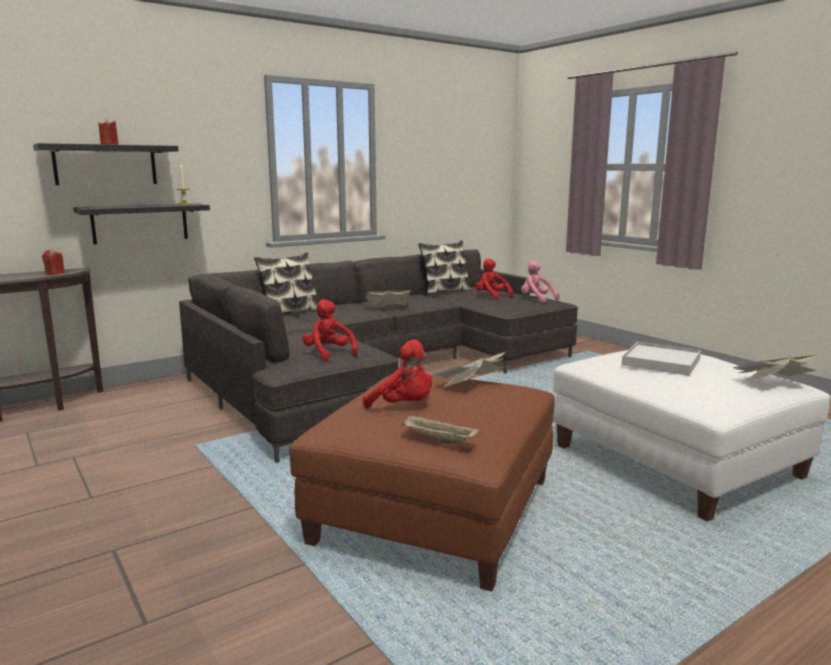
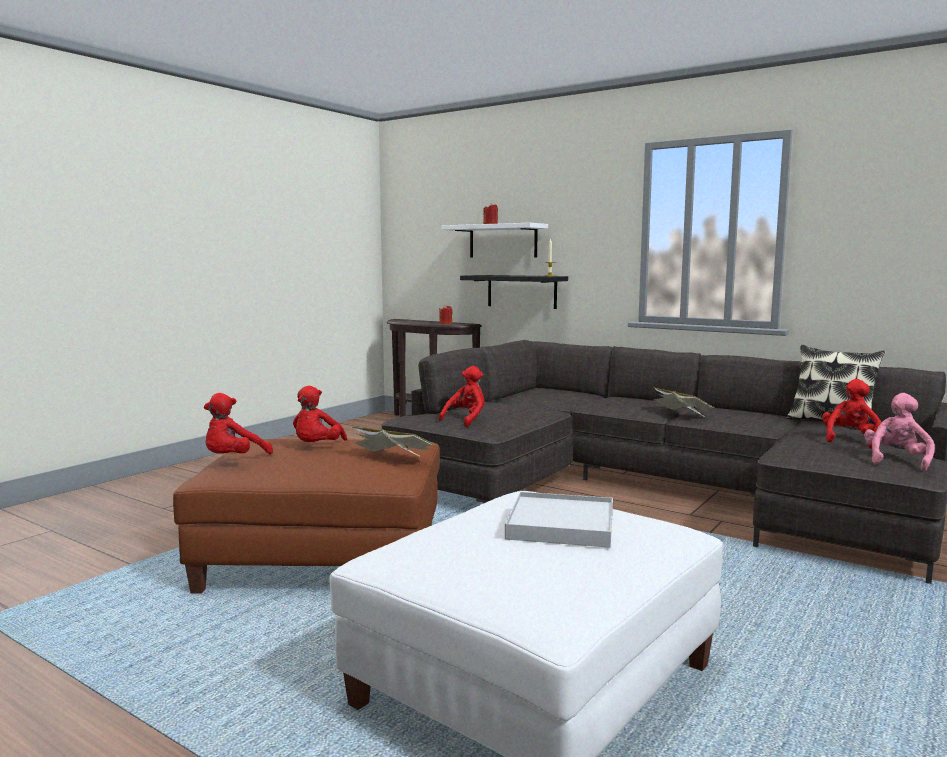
camera: 70 degrees right, 5 degrees down
black shelf [33,143,179,185] -> white shelf [442,223,548,257]
pillow [254,252,319,313] -> none
beige tray [402,414,480,444] -> red plush toy [204,393,273,454]
book [732,354,819,382] -> none

